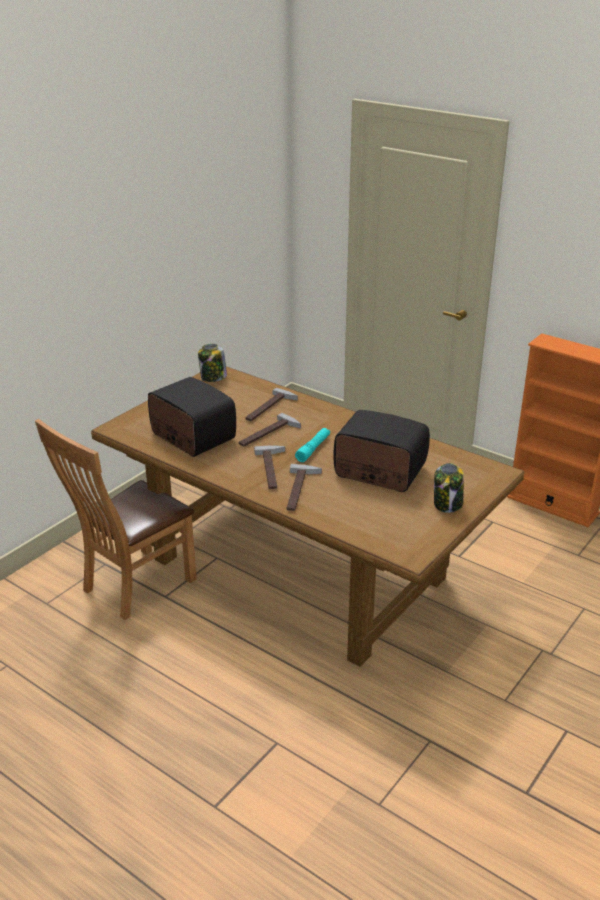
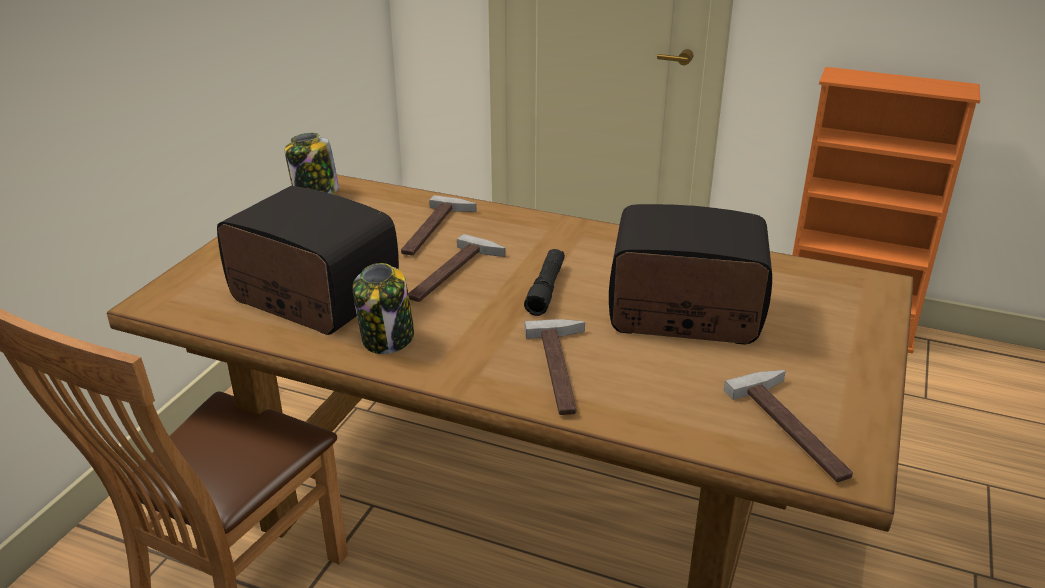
camera: 15 degrees left, 0 degrees up
hammer [254,445,285,489] -> hammer moved to [724,370,853,482]
turquoise flashlight [295,428,330,462] -> black flashlight [524,249,565,316]
jar [434,463,464,513] -> jar moved to [353,263,414,354]

